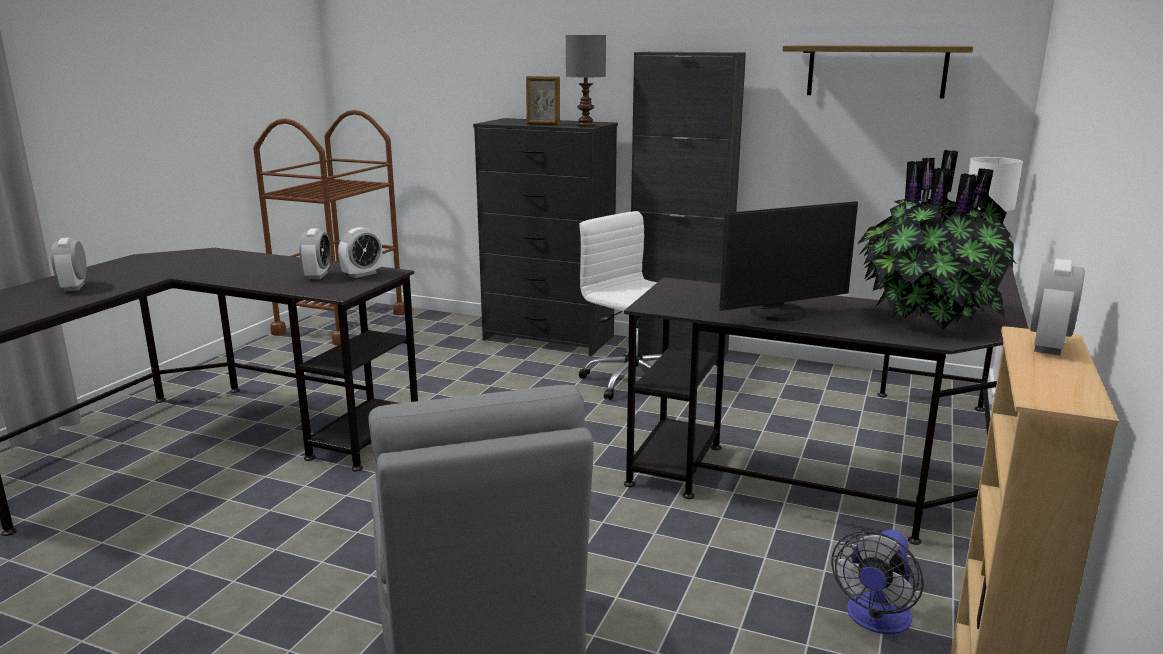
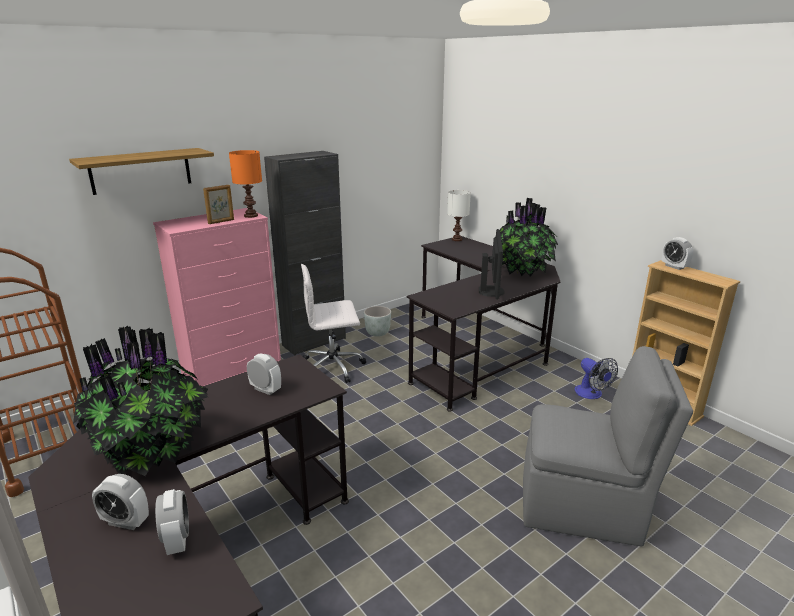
camera: 60 degrees left, 5 degrees up
alarm clock [338,227,382,278] -> alarm clock moved to [155,489,189,555]
black dresser [473,118,618,356] -> pink dresser [153,208,281,386]
grey table lamp [566,35,606,127] -> orange table lamp [229,150,262,218]
shelf [783,45,973,98] -> shelf moved to [69,148,214,195]
none -> potted plant [73,326,208,476]
none -> grey planter [364,306,391,337]

